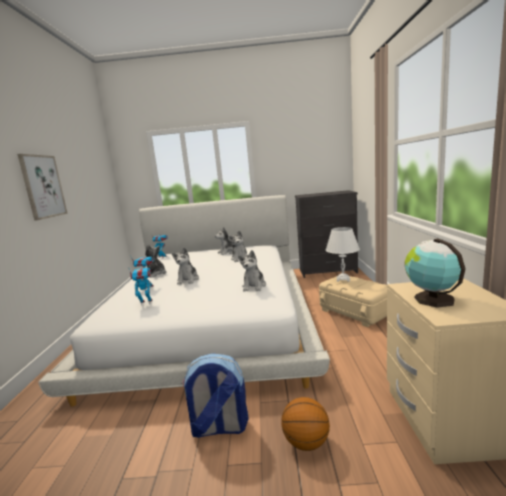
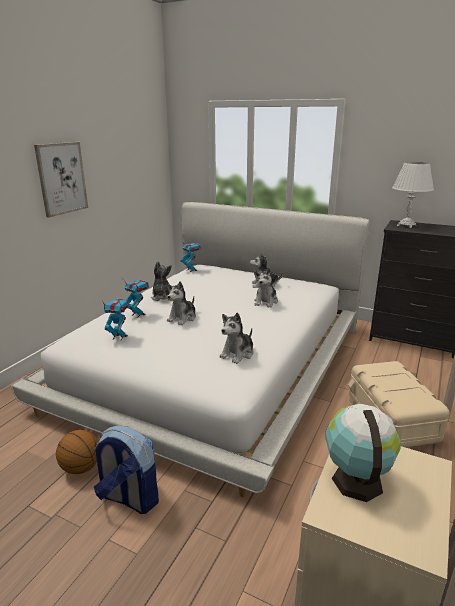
camera: 25 degrees right, 10 degrees up
basketball [281,397,330,451] -> basketball moved to [56,430,99,474]
white table lamp [326,227,360,282] -> white table lamp moved to [392,162,434,228]

